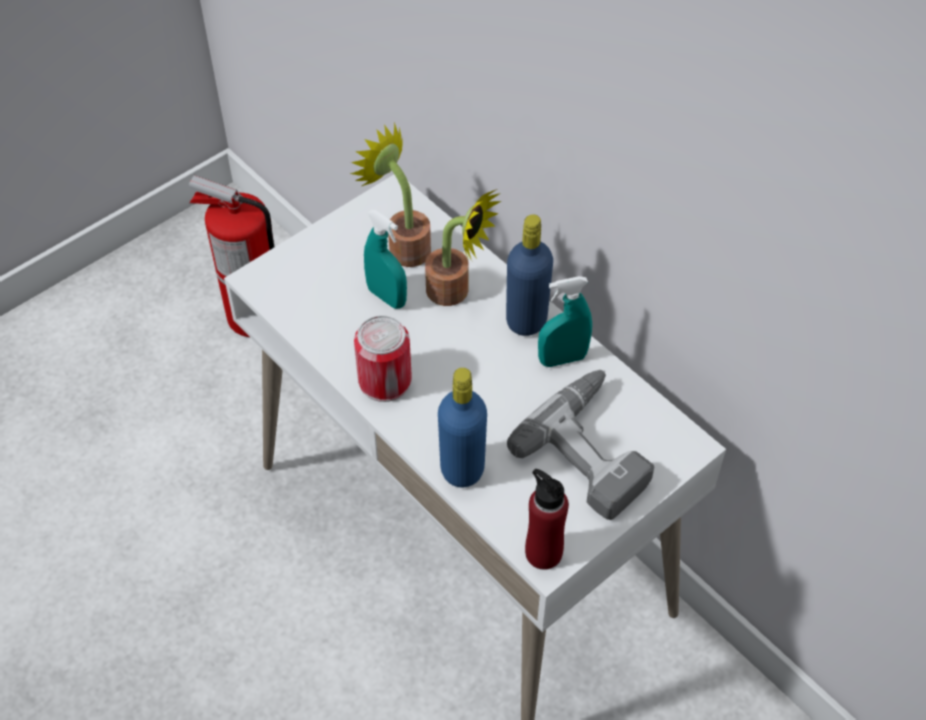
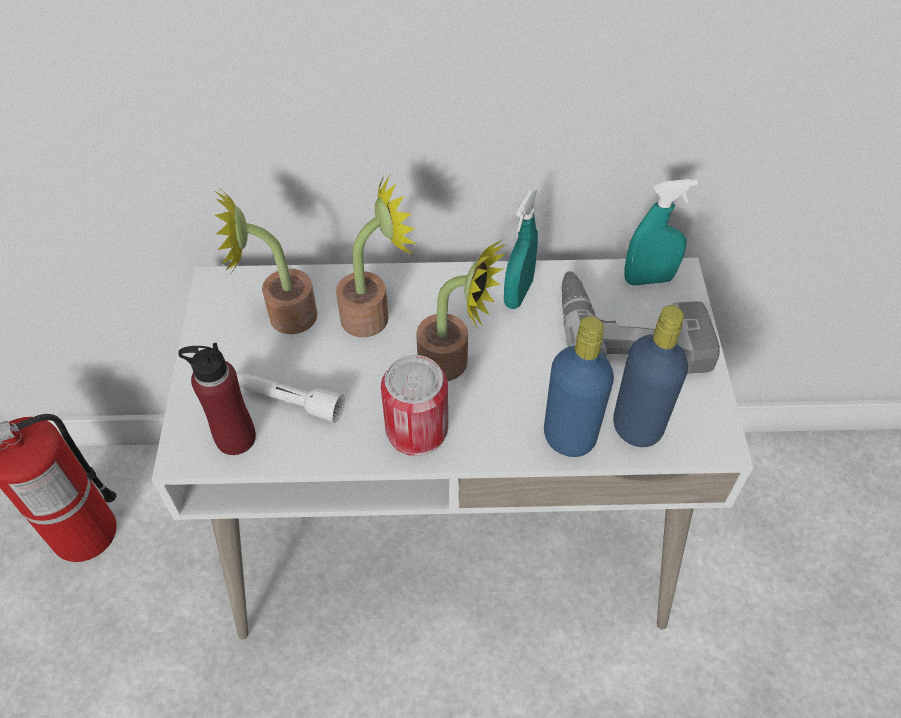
camera: 50 degrees left, 0 degrees up
turquoise spray bottle [364,210,407,309] -> turquoise spray bottle moved to [624,179,698,286]
blue bottle [506,214,553,336] -> blue bottle moved to [613,305,688,447]
red bottle [525,469,569,570] -> red bottle moved to [178,343,256,455]
none -> white flashlight [236,371,345,423]
none -> potted plant [416,240,506,381]

